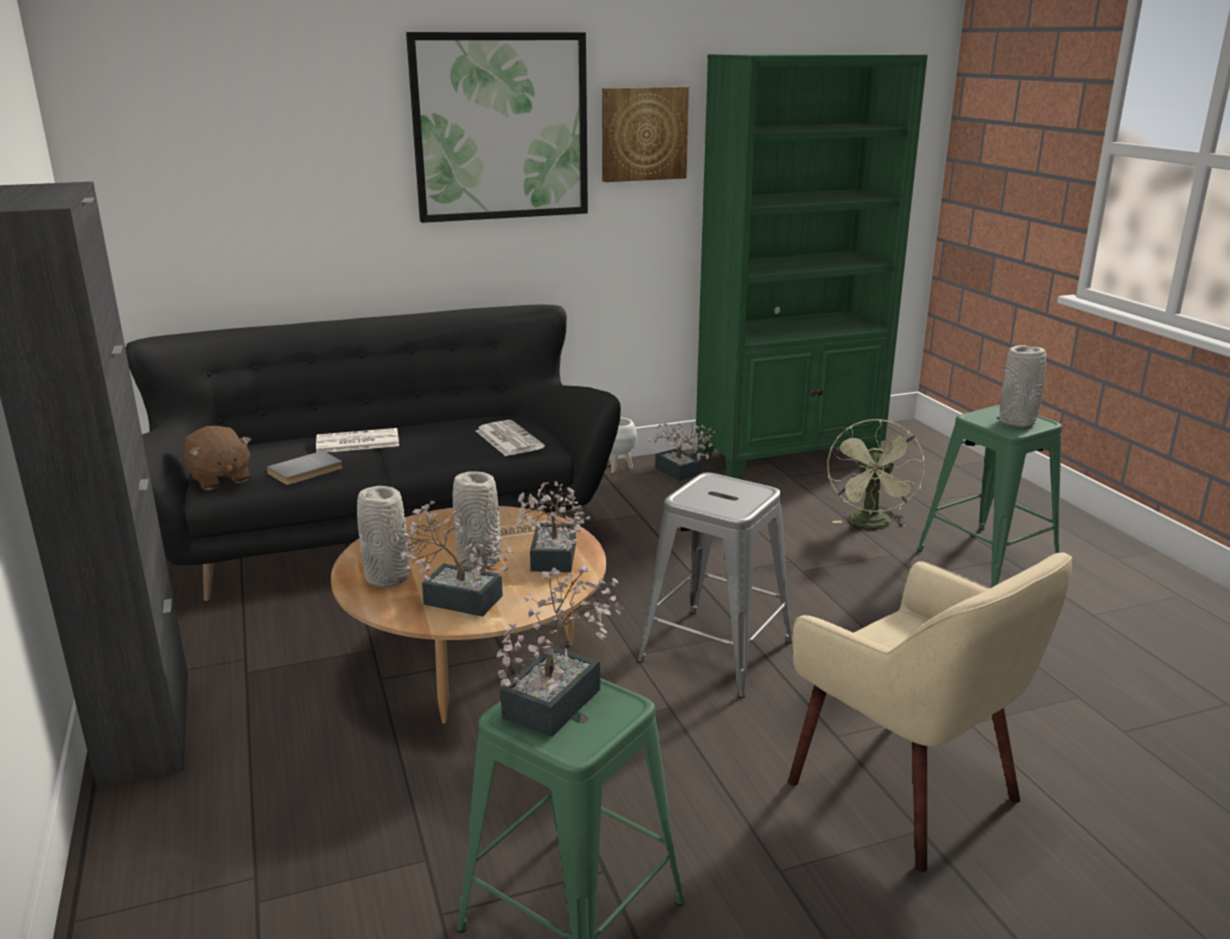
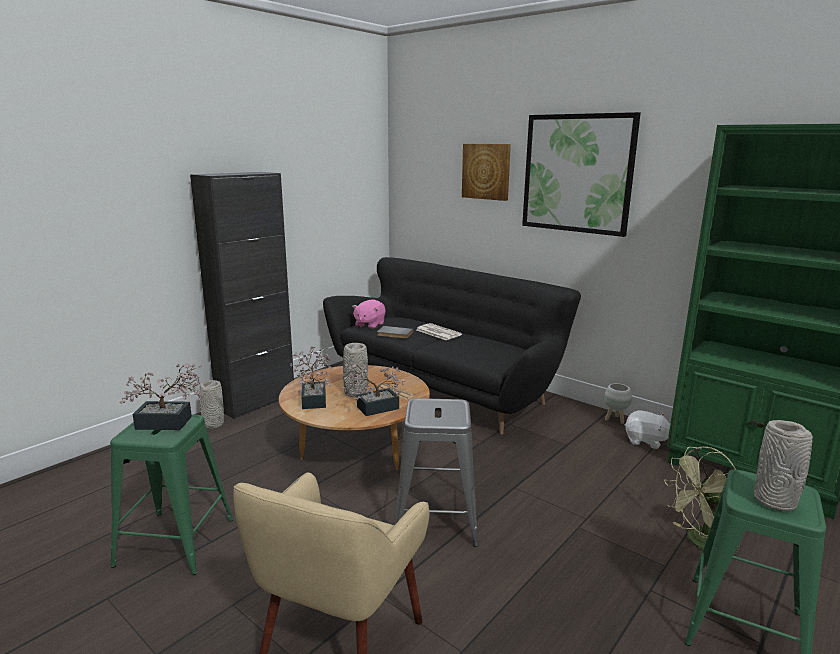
camera: 60 degrees right, 5 degrees down
brown plush toy [184,426,251,490] -> pink plush toy [352,299,386,329]
grey vase [357,486,409,588] -> grey vase moved to [199,380,224,429]
newspaper [476,420,545,456] -> none
picture [602,87,689,182] -> picture moved to [462,144,511,201]
potted plant [648,422,716,481] -> white plush toy [624,410,670,449]

